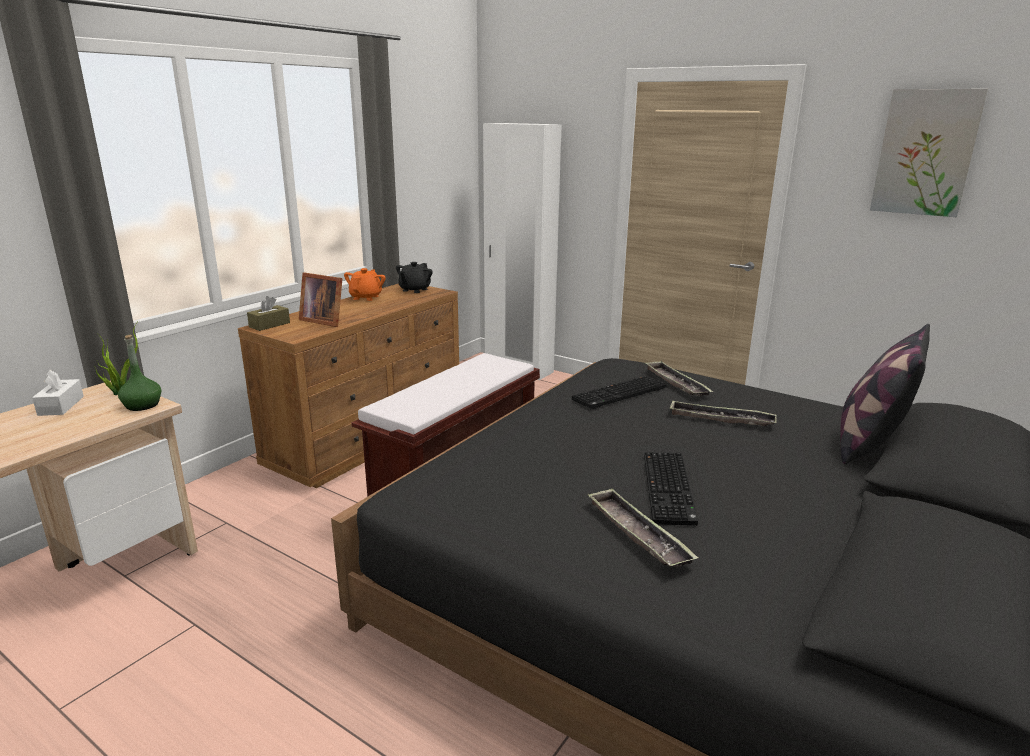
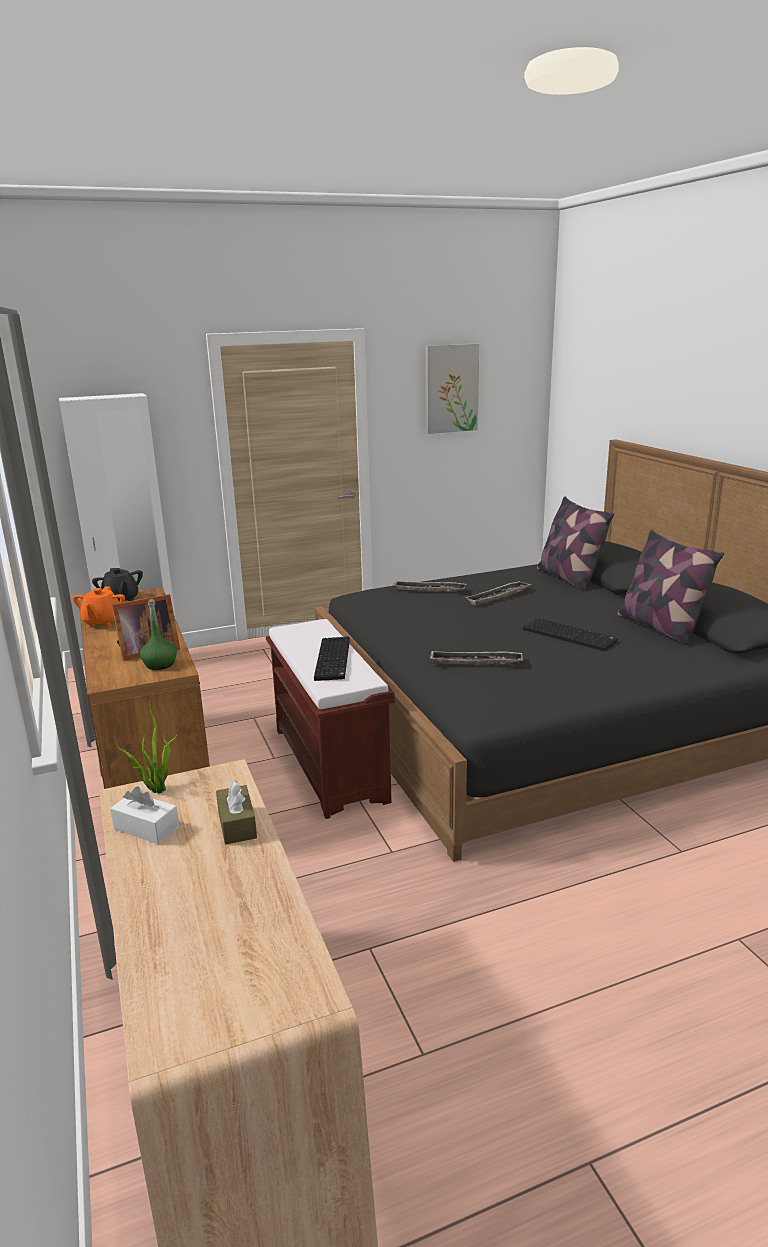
camera: 55 degrees left, 0 degrees up
green bottle [118,335,161,411] -> green bottle moved to [140,599,177,670]
brown tissue box [247,296,290,331] -> brown tissue box moved to [216,779,257,845]
orange teapot [344,268,386,301] -> orange teapot turned 135 degrees counterclockwise [72,586,125,627]
keyboard [572,376,667,409] -> keyboard moved to [314,637,350,681]
tray [587,488,699,567] -> tray moved to [430,651,523,665]
none -> pillow [617,530,724,645]

